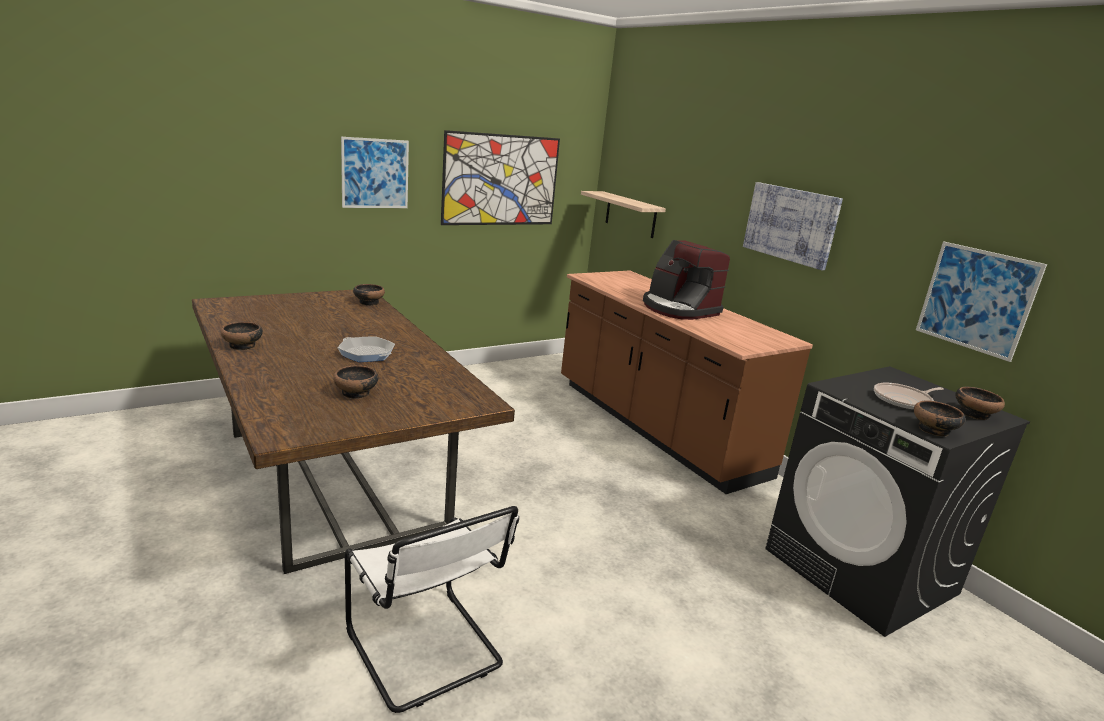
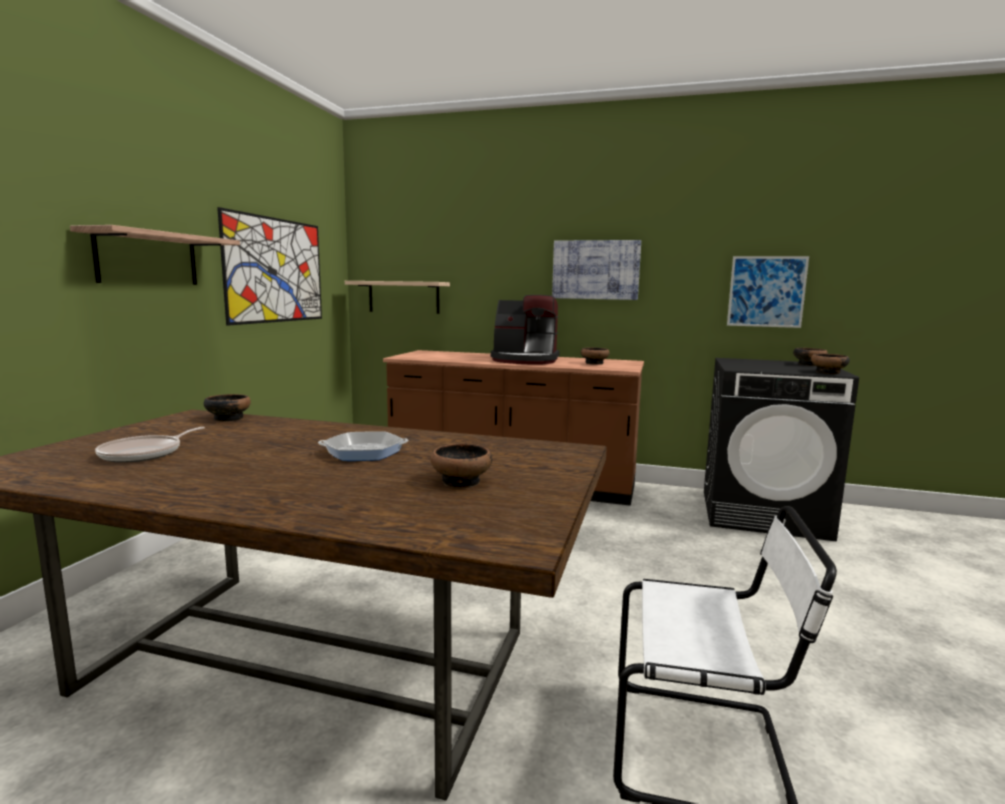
camera: 40 degrees left, 10 degrees down
bowl [220,322,263,350] -> bowl moved to [581,347,610,365]
picture [341,137,409,208] -> shelf [70,225,240,285]
frying pan [874,383,944,410] -> frying pan moved to [95,427,205,462]

